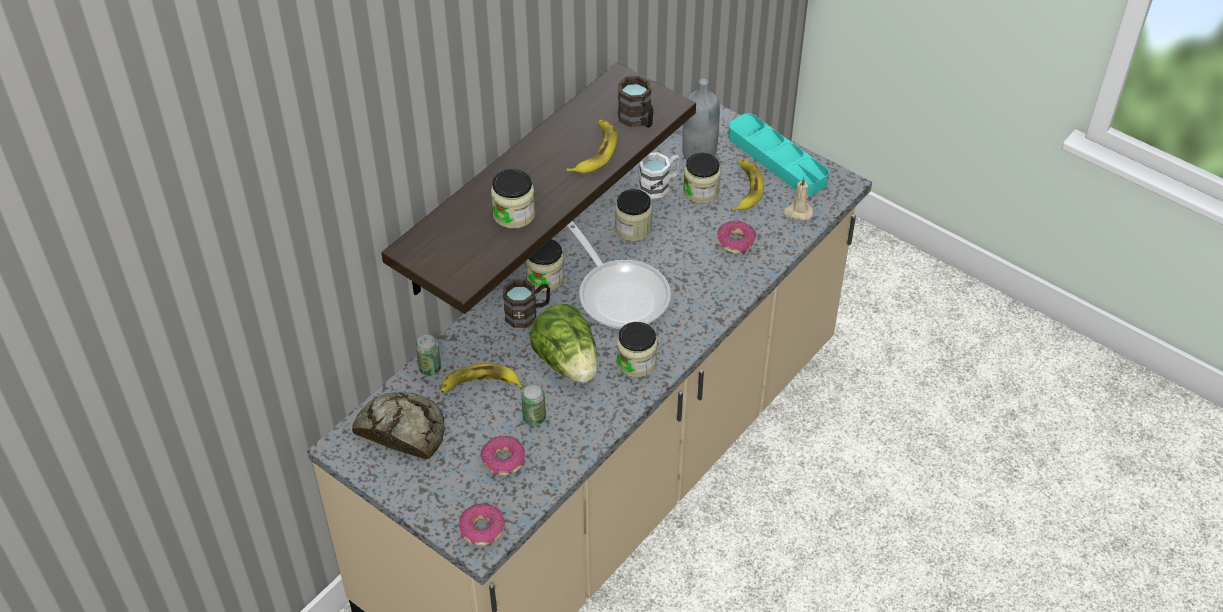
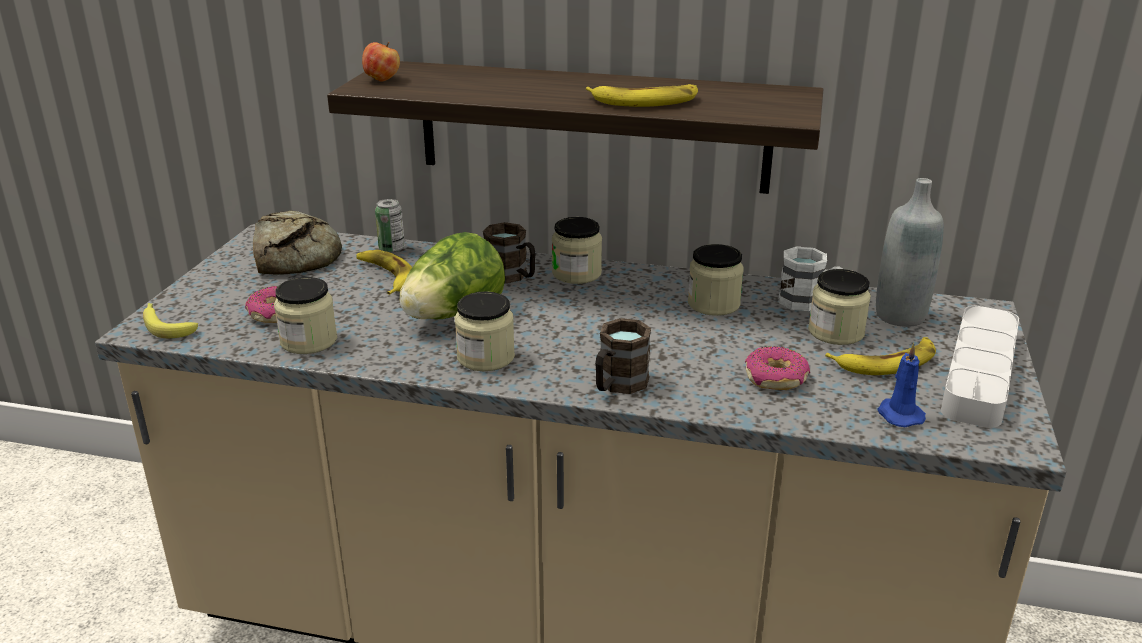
camera: 65 degrees right, 20 degrees down
donut [459,503,505,546] -> banana [143,303,198,338]
jar [491,169,535,229] -> jar moved to [274,277,337,354]
can [521,384,546,426] -> none
frying pan [567,221,671,329] -> none
brown mug [618,76,653,128] -> brown mug moved to [595,318,651,394]
turquoise tray [728,113,829,196] -> grey tray [941,306,1019,428]
beige candle [783,177,813,220] -> blue candle [877,343,926,427]
none -> apple [362,41,400,82]

